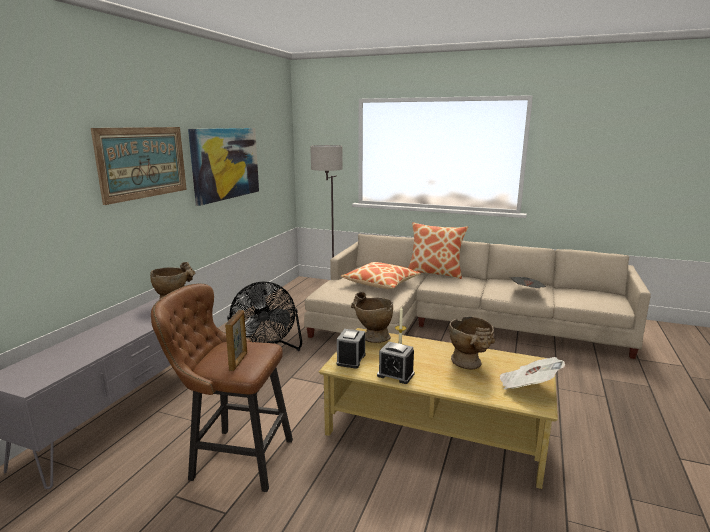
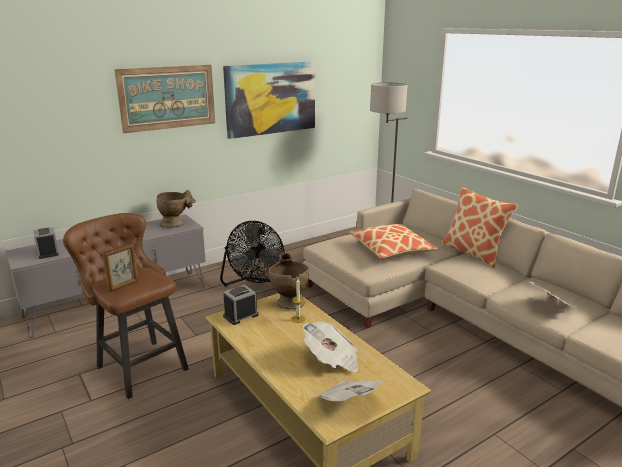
camera: 35 degrees right, 5 degrees up
alarm clock [377,342,415,384] -> alarm clock moved to [33,227,59,259]
beige vase [449,316,495,370] -> newspaper [303,321,358,372]

